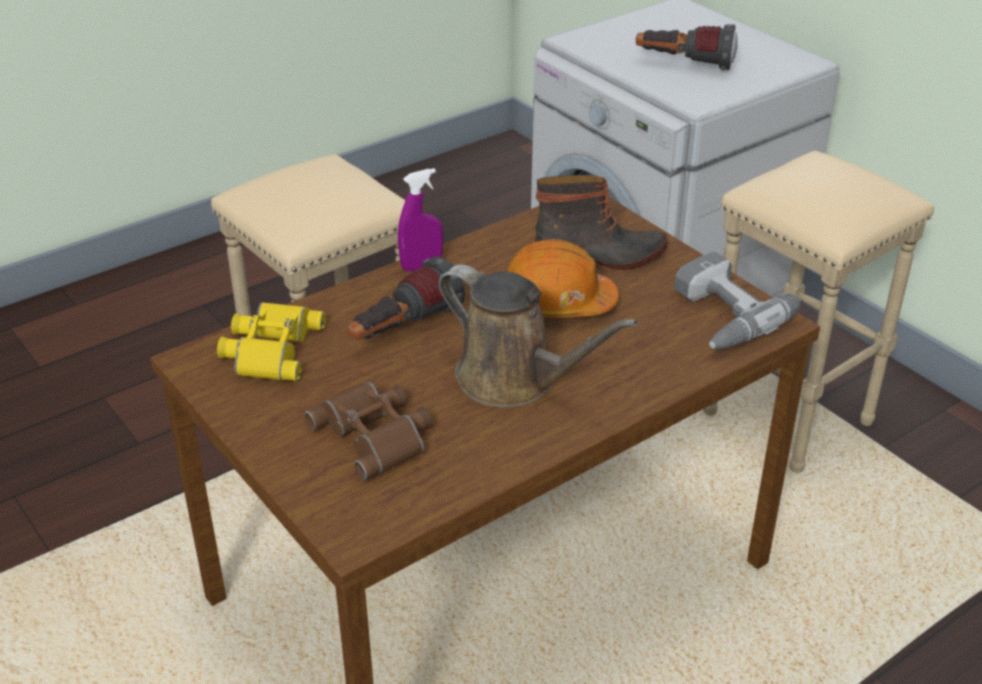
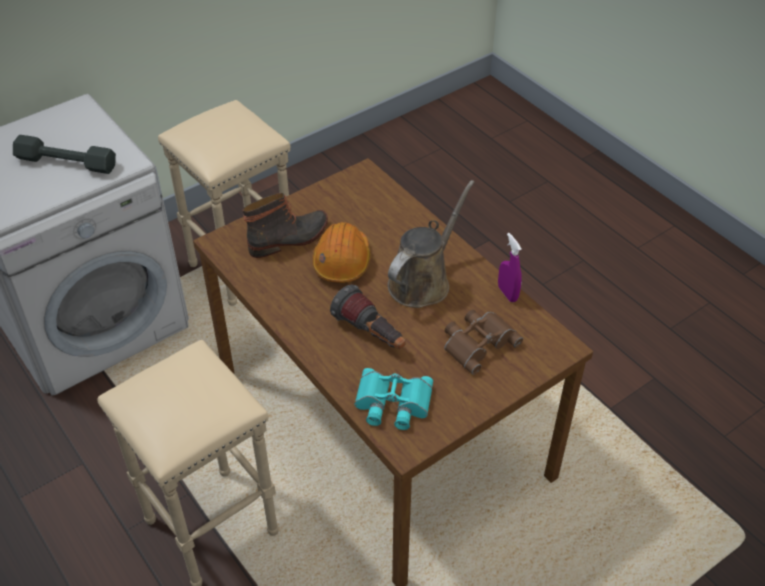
camera: 90 degrees left, 10 degrees up
yellow binoculars [217,302,326,381] -> turquoise binoculars [355,368,433,430]
purple spray bottle [398,168,443,271] -> purple spray bottle moved to [498,233,522,302]
boot [535,175,668,270] -> boot turned 60 degrees clockwise [243,193,328,258]
flashlight [636,24,738,70] -> grey dumbbell [13,135,116,174]
power drill [674,252,800,349] -> none

